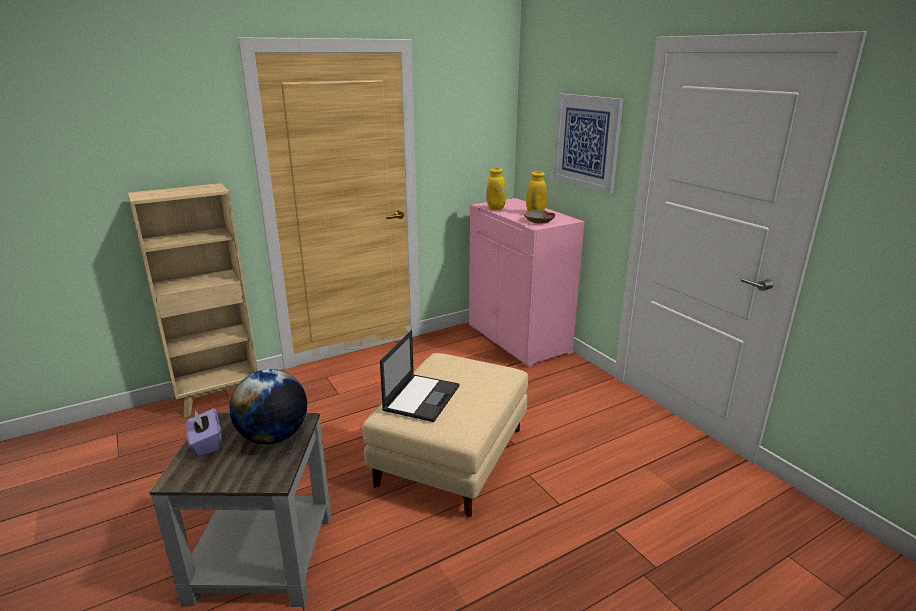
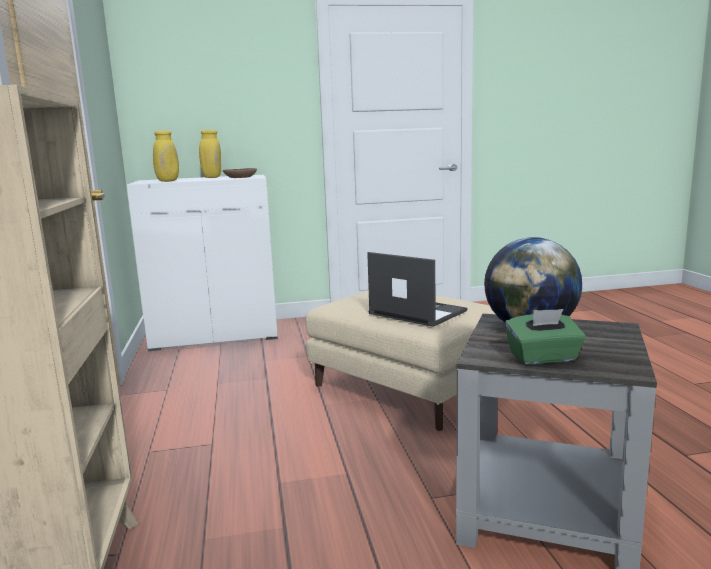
camera: 70 degrees left, 10 degrees down
purple tissue box [186,408,222,457] -> green tissue box [505,309,586,365]
pink cabinet [469,198,585,367] -> white cabinet [127,175,278,351]
picture [553,94,623,193] -> none

